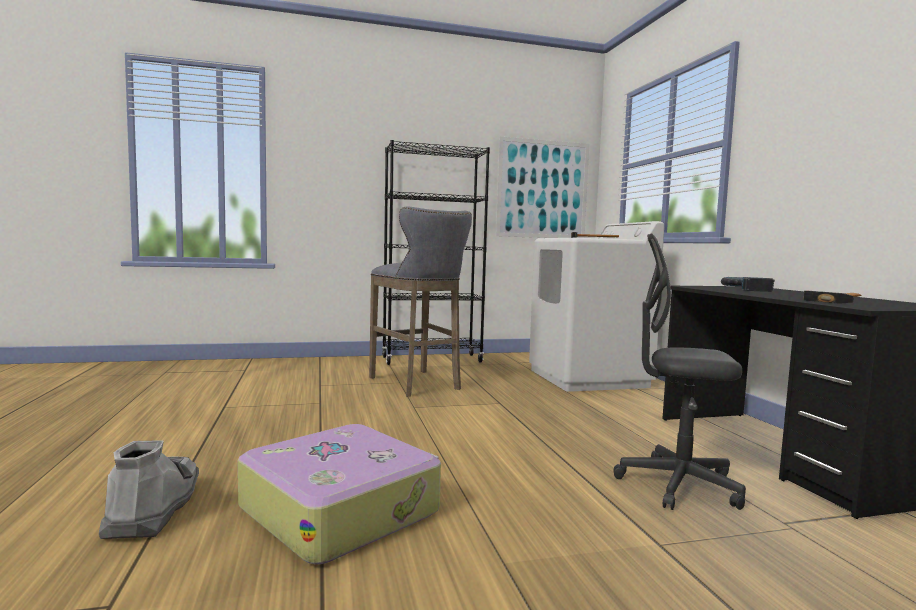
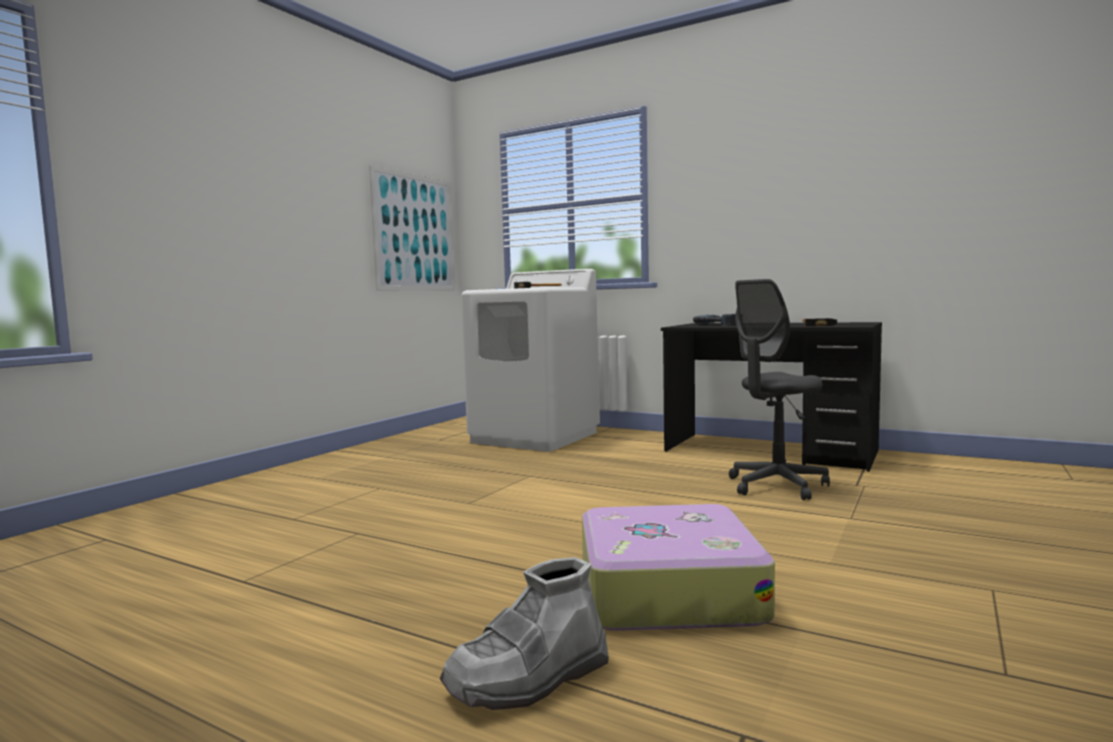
camera: 45 degrees left, 0 degrees up
grey boot [99,440,199,539] -> grey boot turned 75 degrees counterclockwise [440,557,609,710]
grey stool [369,207,472,397] -> none
black bookcase [382,140,490,365] -> none

